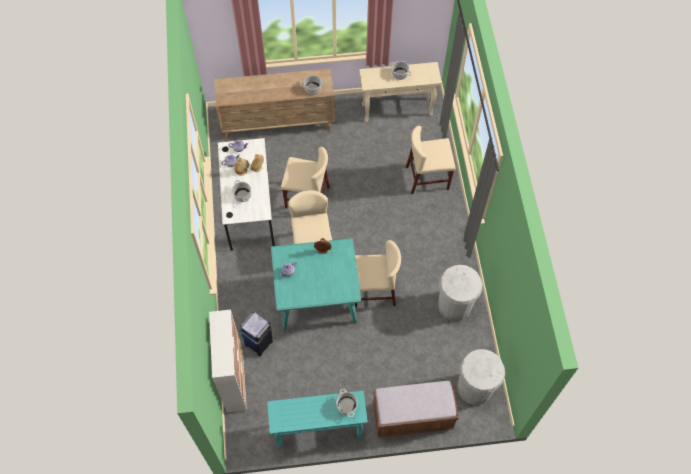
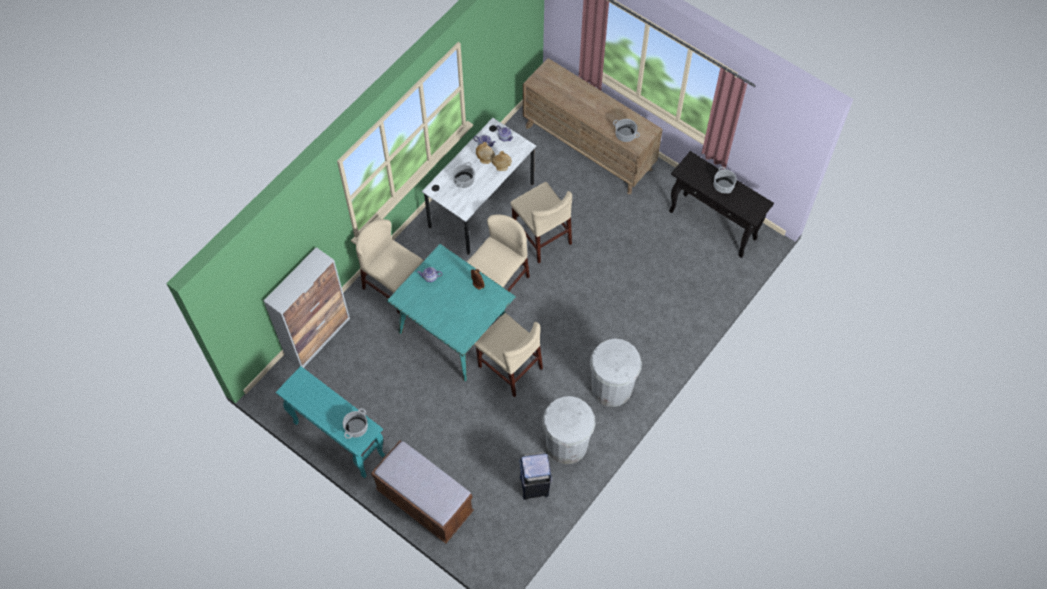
camera: 45 degrees right, 0 degrees up
blue trash can [239,312,273,357] -> blue trash can moved to [519,451,552,500]
beige console table [359,62,442,122] -> black console table [669,151,774,258]
beige chair [406,126,456,194] -> beige chair moved to [356,219,423,314]
white trash can [457,349,505,405] -> white trash can moved to [590,339,642,407]

